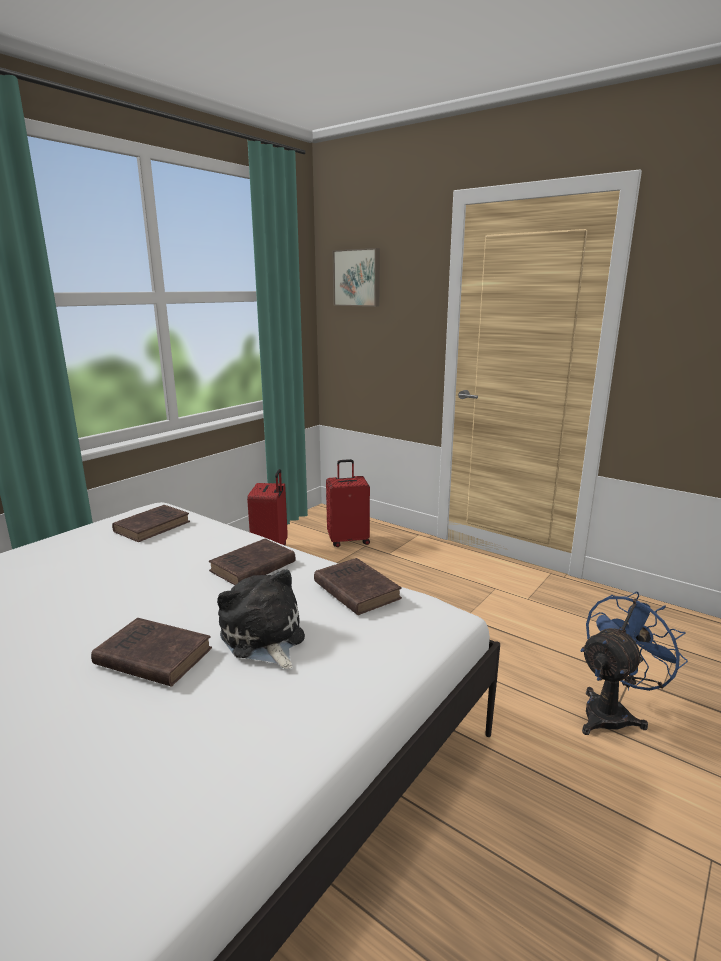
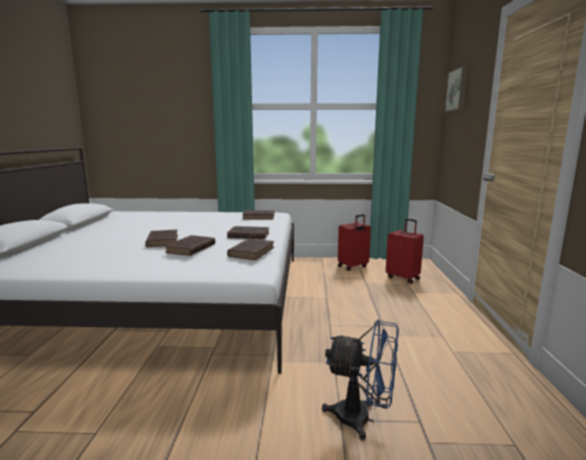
camera: 55 degrees right, 5 degrees down
plush toy [217,569,305,669] -> brown book [165,235,215,256]

